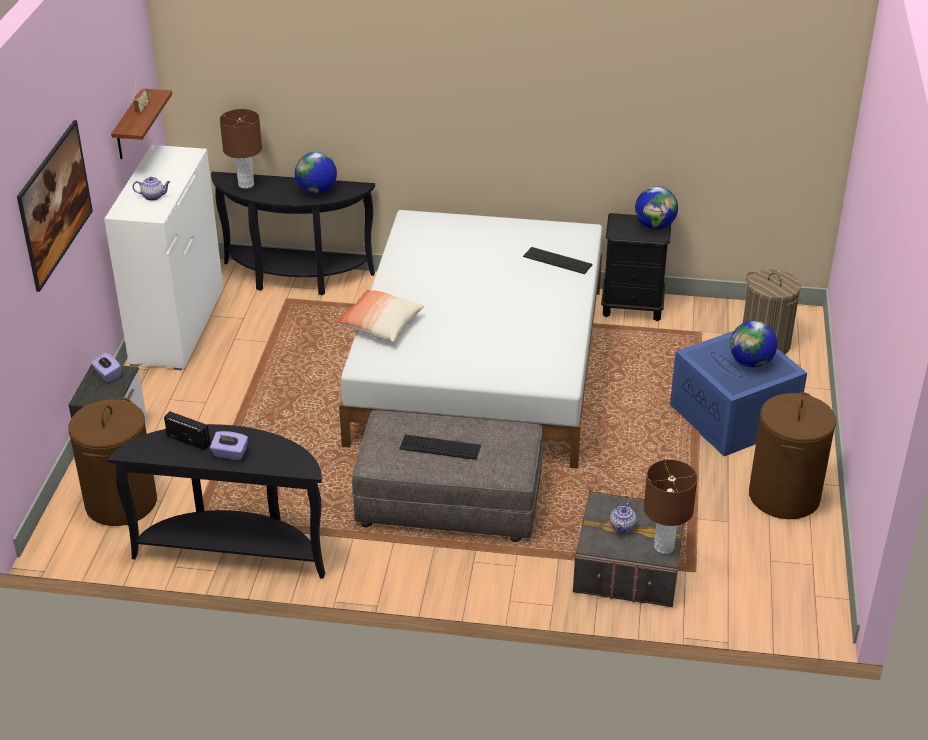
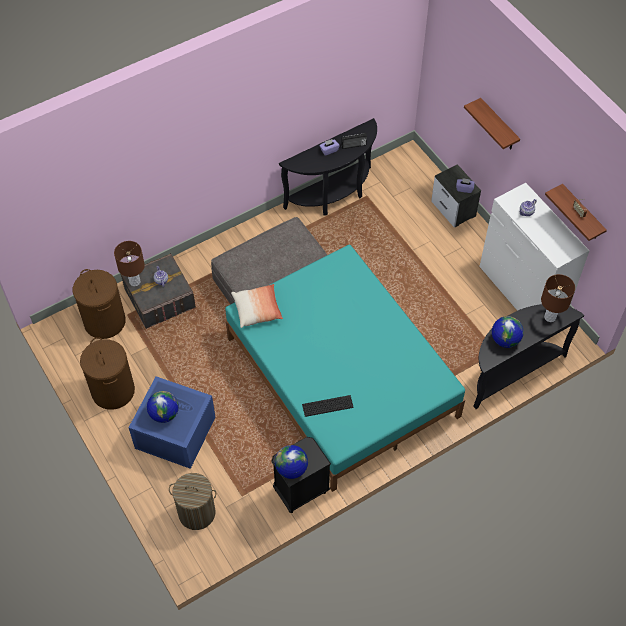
camera: 140 degrees right, 20 degrees up
picture [17,120,93,292] -> shelf [464,98,520,149]
brown laundry basket [68,398,157,526] -> brown laundry basket moved to [73,269,126,339]
pillow [334,289,424,342] -> pillow moved to [231,284,283,328]
white bed [339,210,602,469] -> turquoise bed [225,245,465,492]
keyboard [400,434,481,460] -> none

